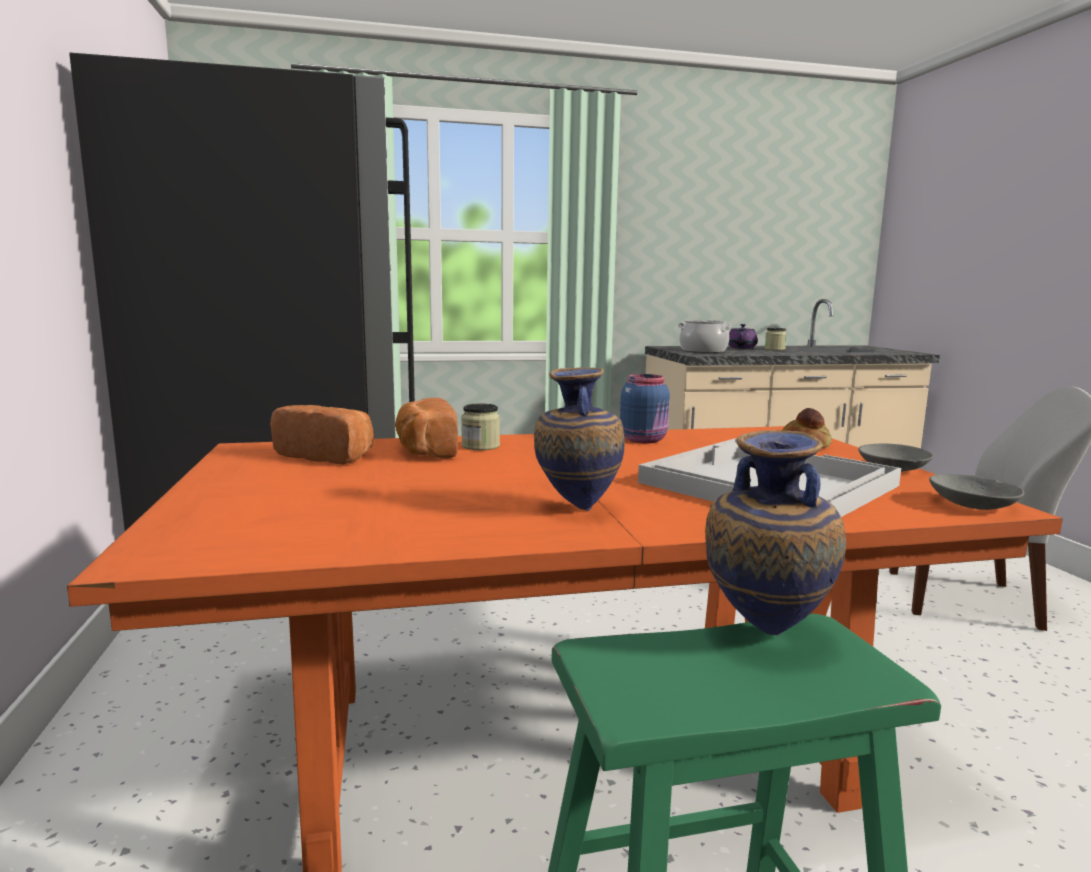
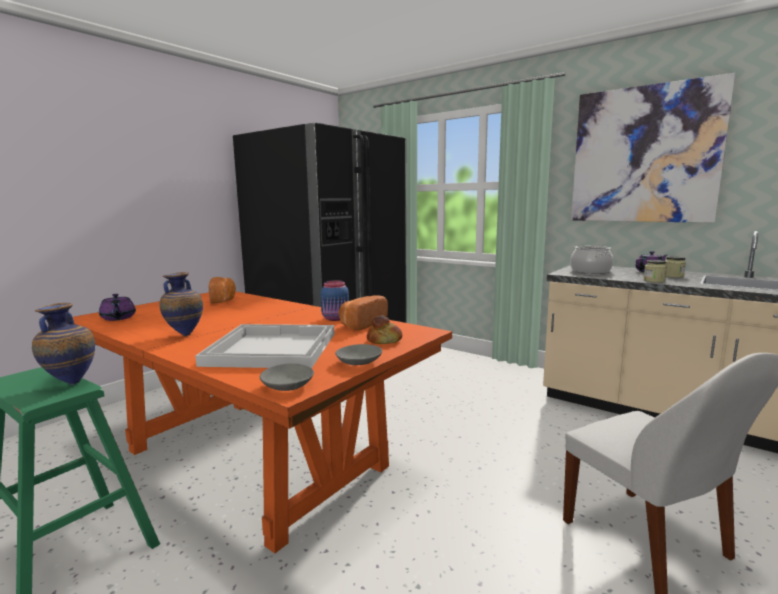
camera: 50 degrees right, 0 degrees up
bread [395,398,458,459] -> bread moved to [339,295,388,331]
jar [461,403,500,450] -> jar moved to [643,260,667,283]
none -> purple teapot [99,294,136,321]
none -> picture [571,73,736,223]

